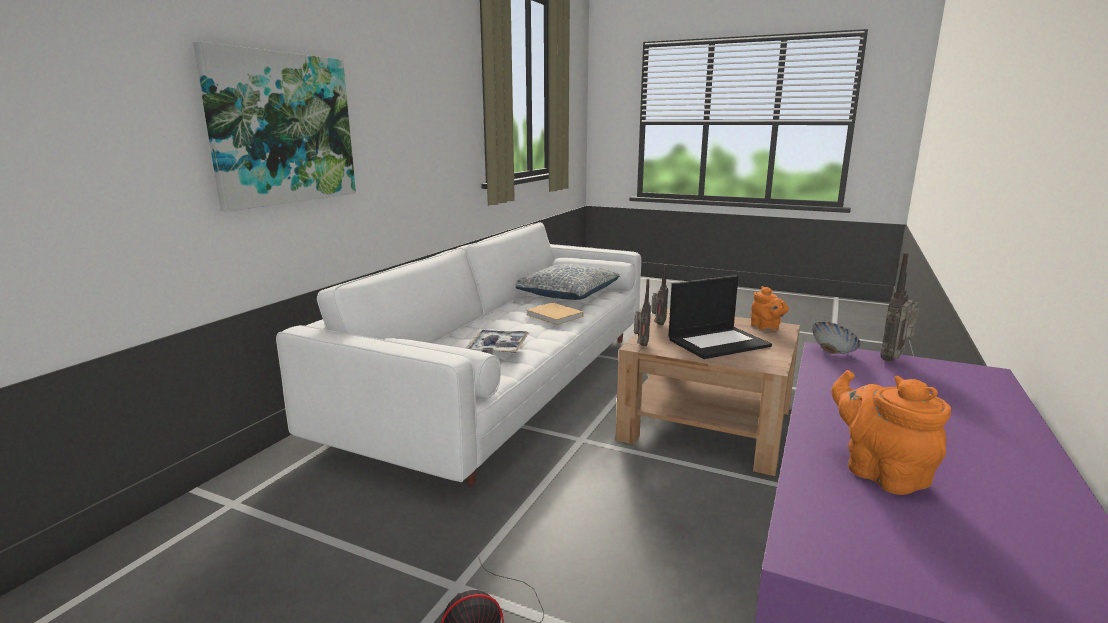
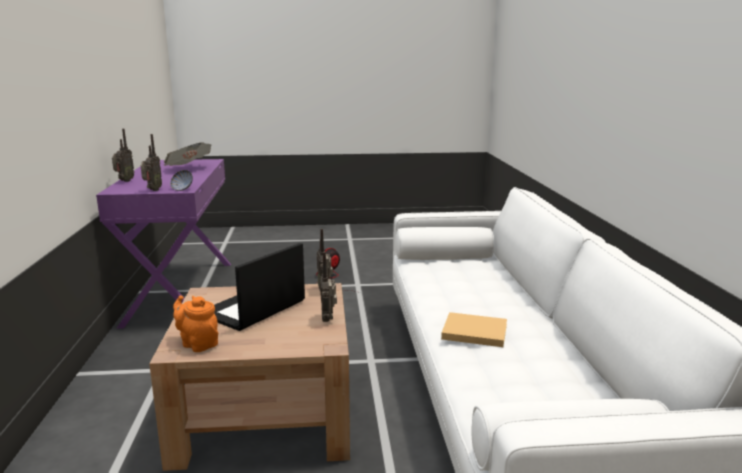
camera: 150 degrees right, 0 degrees up
picture [193,42,356,212] -> none
tray [465,330,529,354] -> none
pillow [516,264,619,300] -> none
orange teapot [831,370,951,495] -> newspaper [164,142,212,166]
none -> radio [112,128,134,182]

